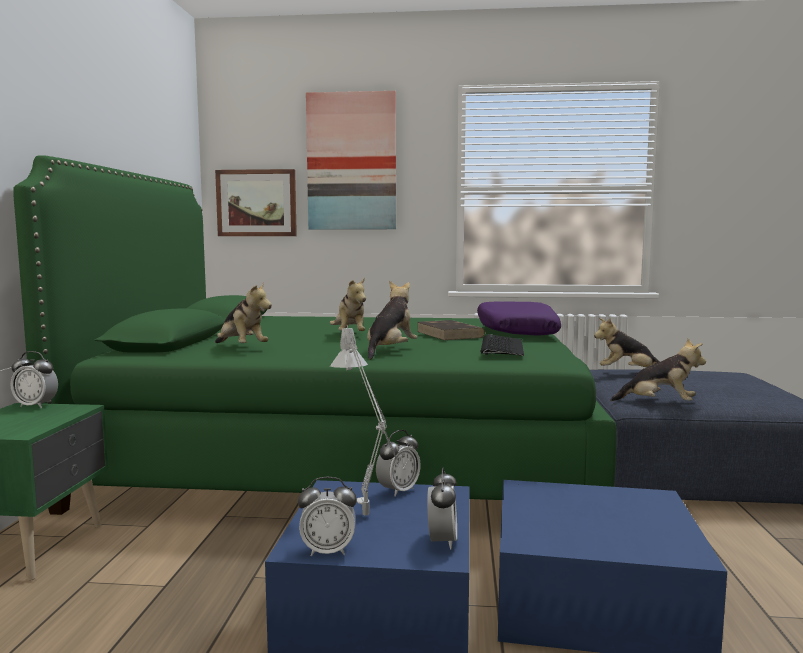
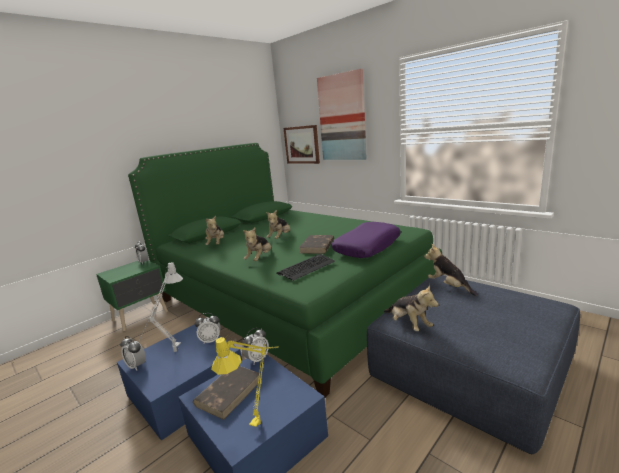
camera: 40 degrees right, 10 degrees up
plush toy [367,281,417,360] -> plush toy turned 135 degrees clockwise [243,228,271,261]
alarm clock [427,467,457,549] -> alarm clock moved to [242,328,269,364]
none -> brown book [193,366,262,420]
none -> yellow table lamp [212,335,279,427]

